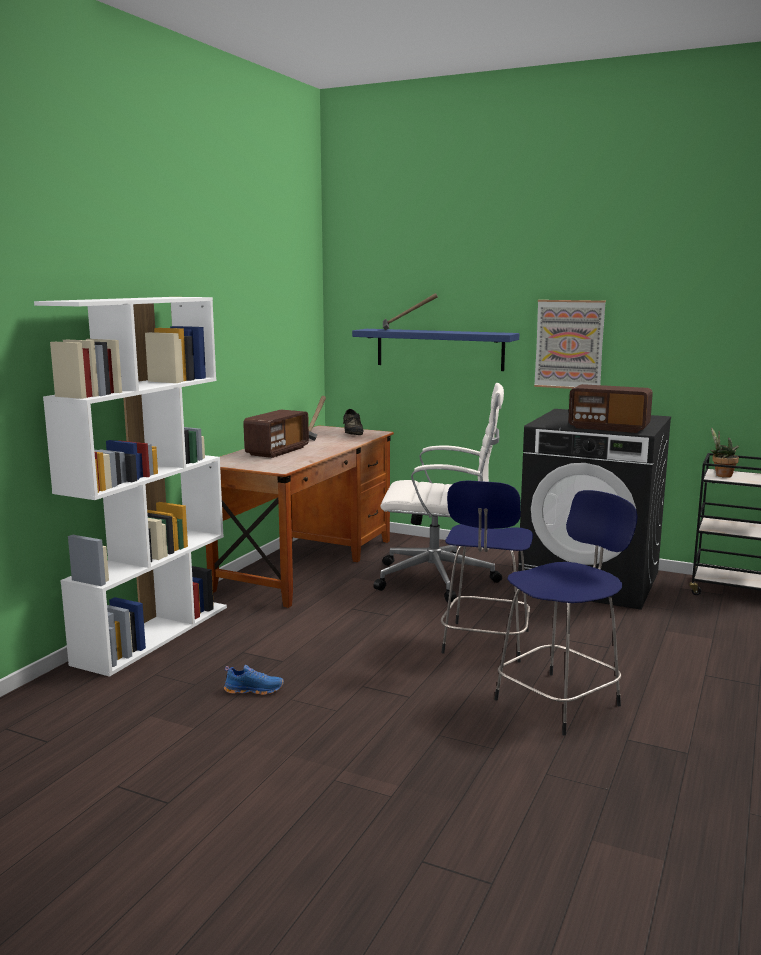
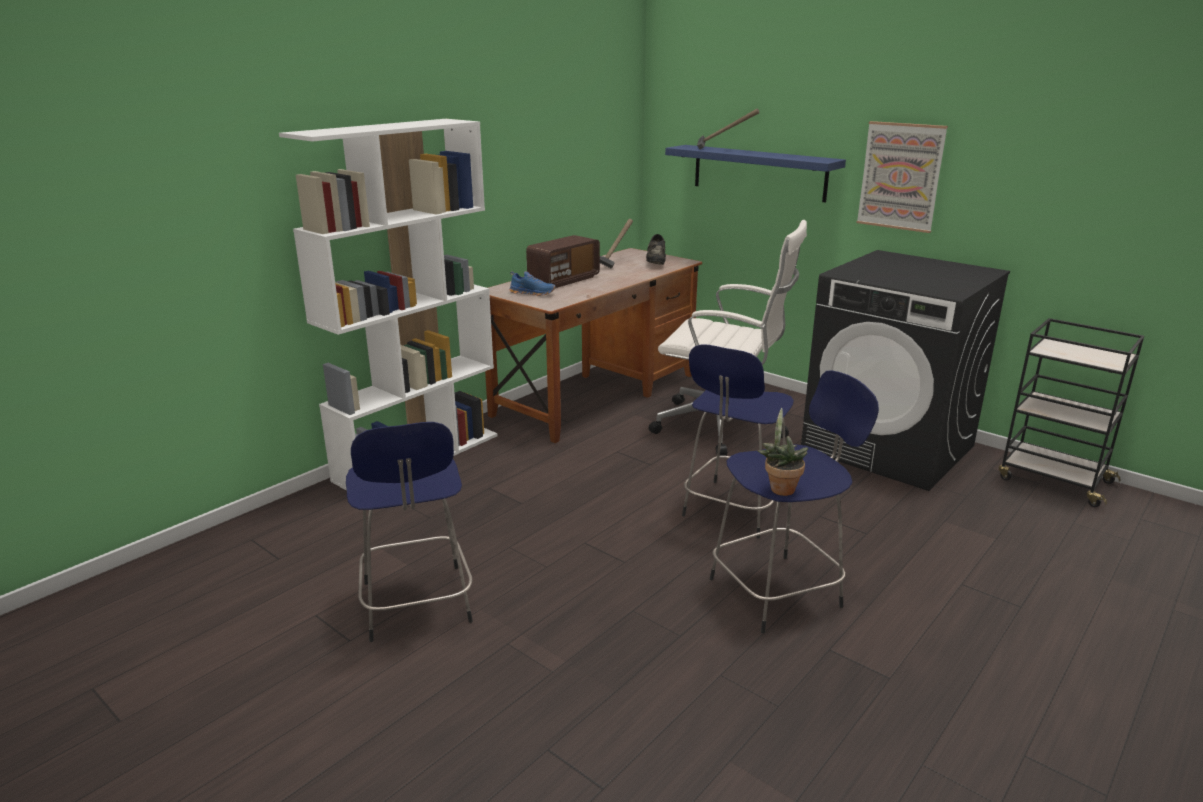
camera: 15 degrees right, 10 degrees up
blue shoe [224,665,284,695] -> blue shoe moved to [509,271,556,296]
radio [568,384,653,433] -> none
potted plant [710,427,739,478] -> potted plant moved to [758,408,808,496]
none -> blue stool [346,422,473,642]

